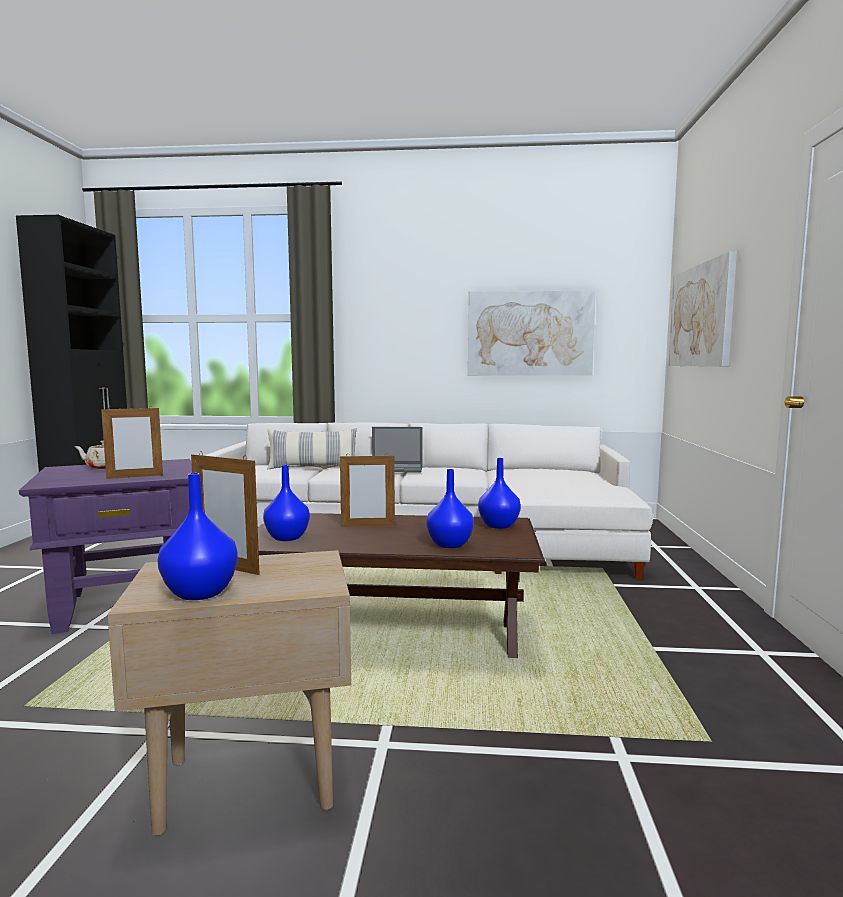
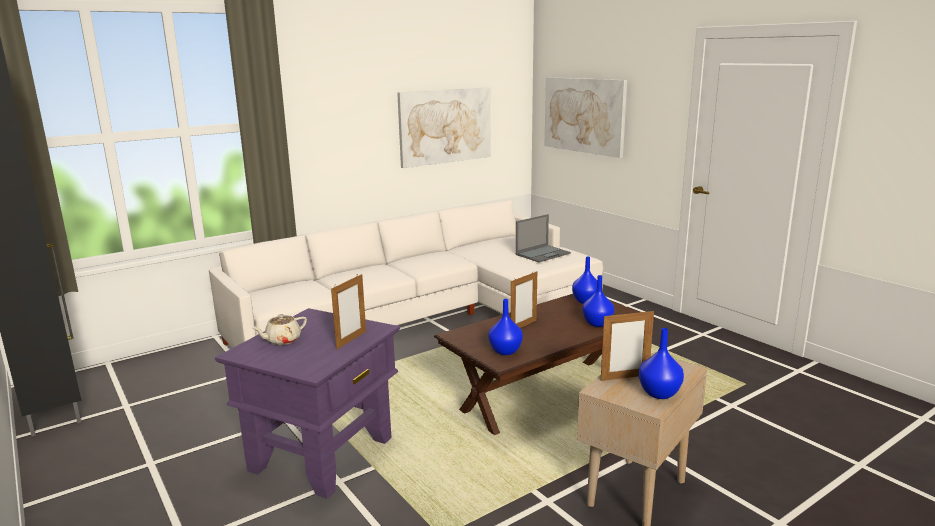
camera: 40 degrees left, 10 degrees up
pillow [267,428,357,469] -> none
laptop [372,427,423,472] -> laptop moved to [516,214,571,262]

